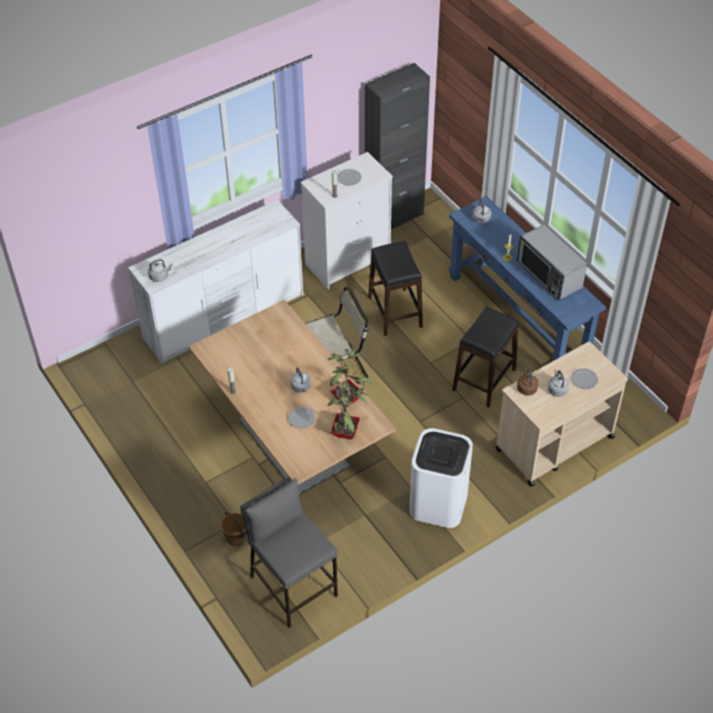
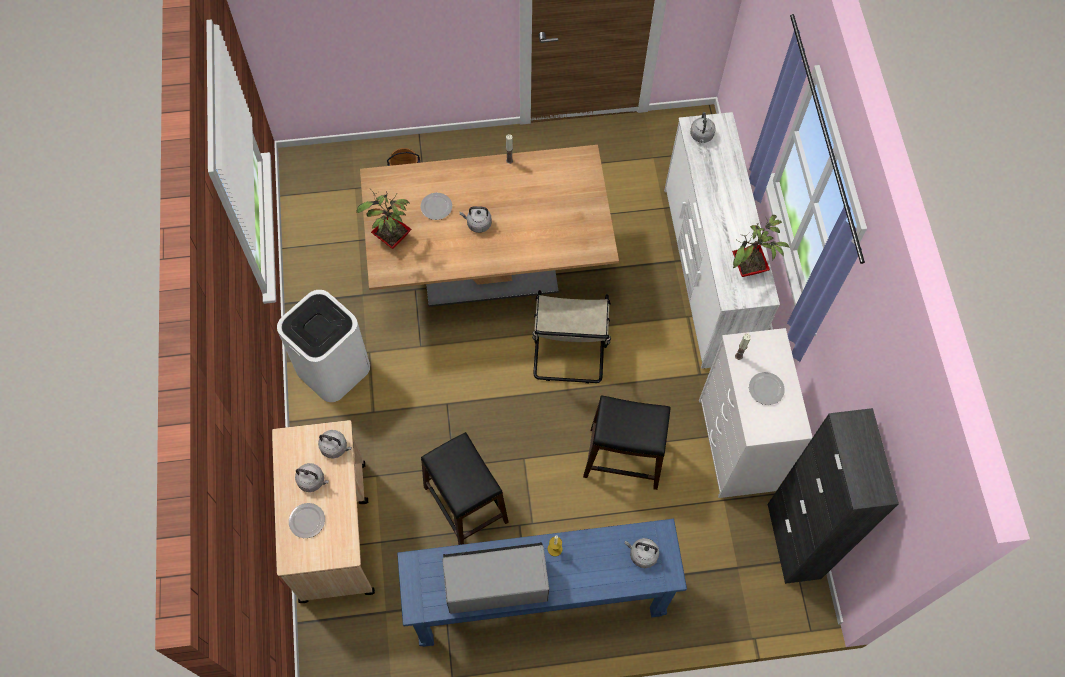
camera: 115 degrees right, 15 degrees up
grey stool [240,477,338,628] -> none
potted plant [327,349,373,408] -> potted plant moved to [732,215,790,277]
brown kettle [517,368,538,395] -> grey kettle [318,430,351,459]

